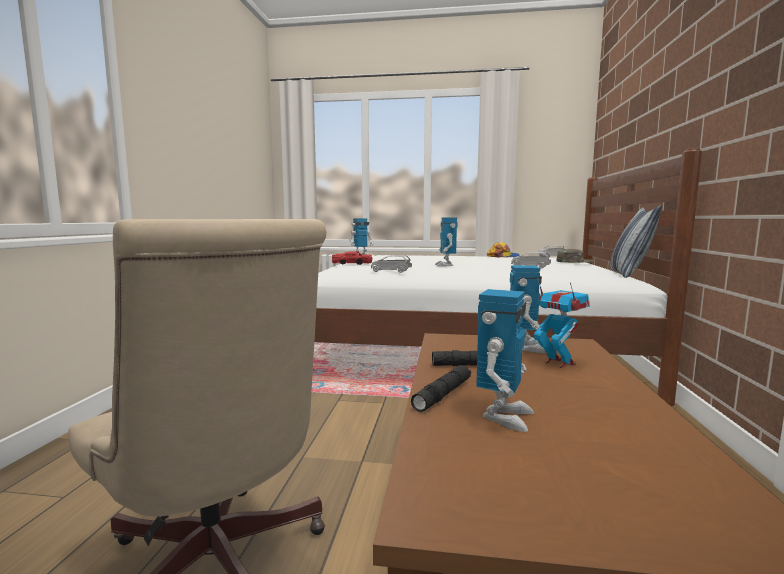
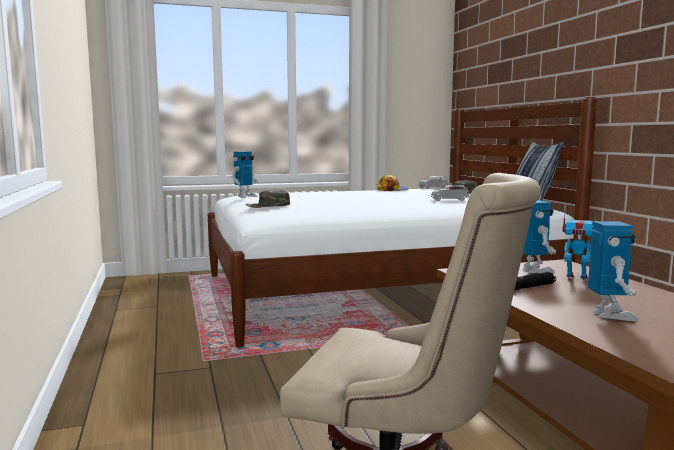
camera: 25 degrees left, 0 degrees up
red toy car [332,251,372,265] -> green cap [245,189,290,208]
grey toy car [371,255,412,273] -> none
black flashlight [411,365,471,412] -> none
toy robot [435,218,458,267] -> none

